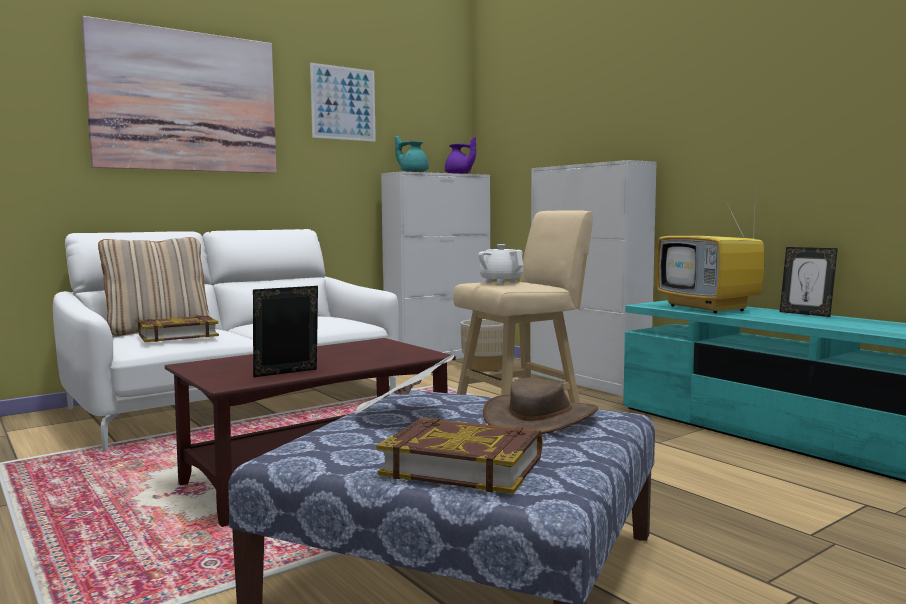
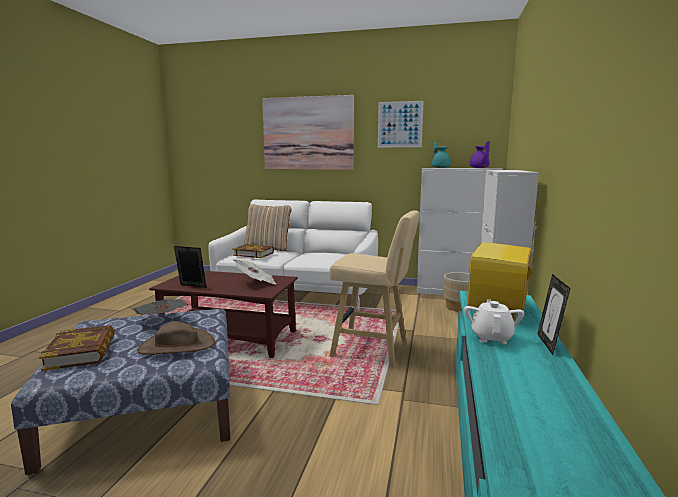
camera: 50 degrees right, 5 degrees up
white teapot [478,244,523,284] -> white teapot moved to [464,299,524,344]
none -> newspaper [233,259,276,284]

